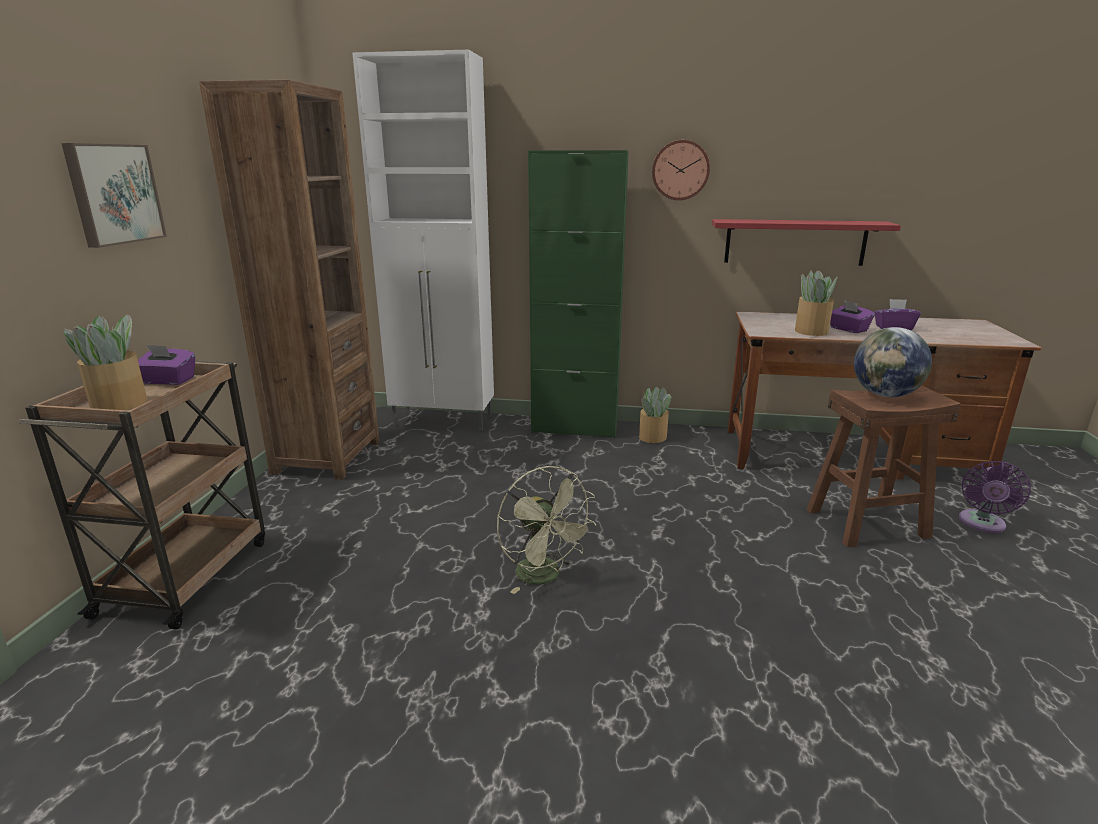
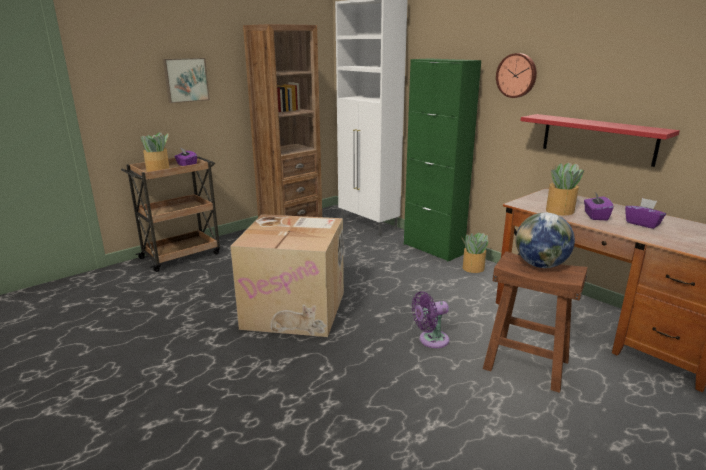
camera: 40 degrees right, 0 degrees up
green fan [497,466,596,594] -> cardboard box [230,214,344,337]
purple fan [959,461,1031,533] -> purple fan moved to [412,291,449,348]

